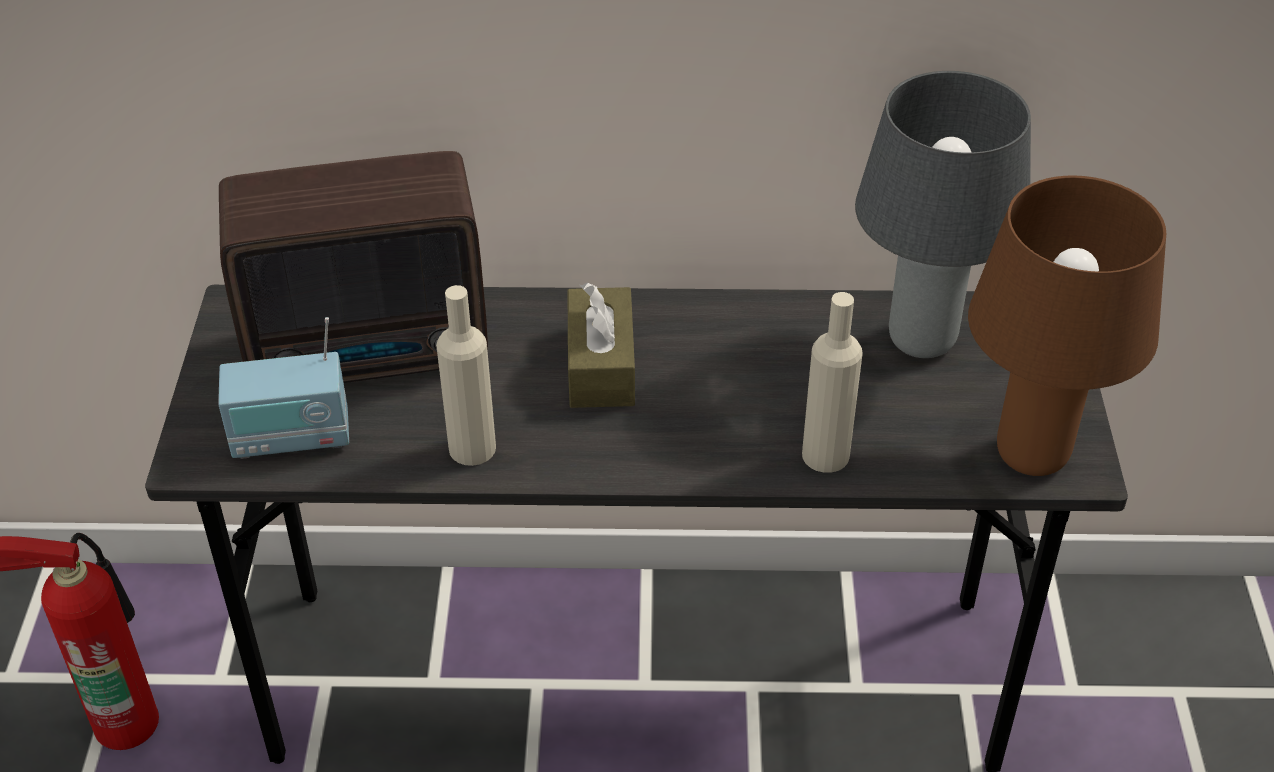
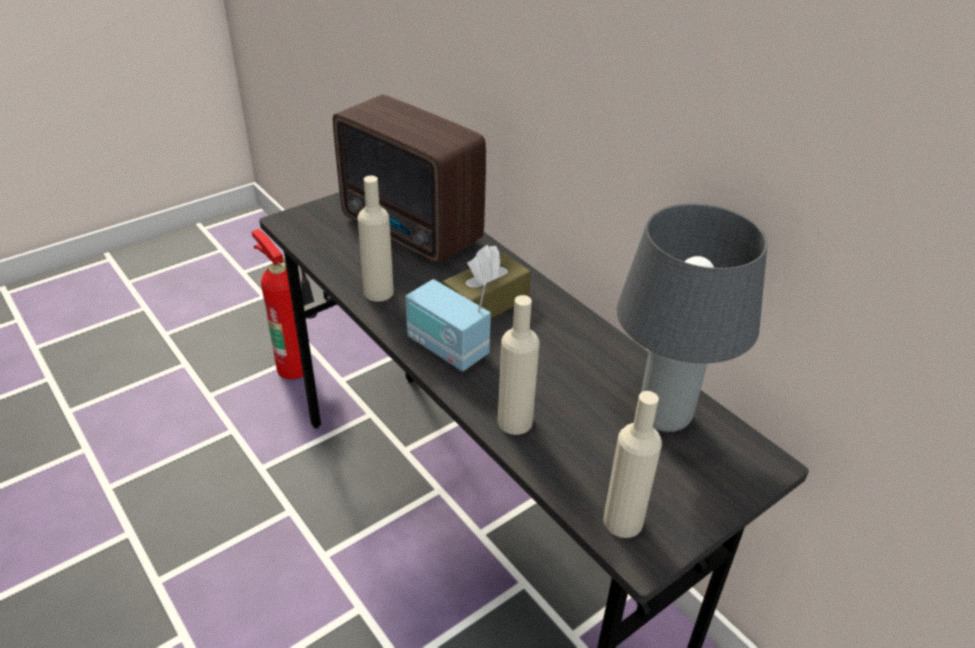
camera: 50 degrees right, 5 degrees down
radio [218,317,349,459] -> radio moved to [405,279,491,371]
brown table lamp [968,175,1166,476] -> beige bottle [603,391,662,538]

